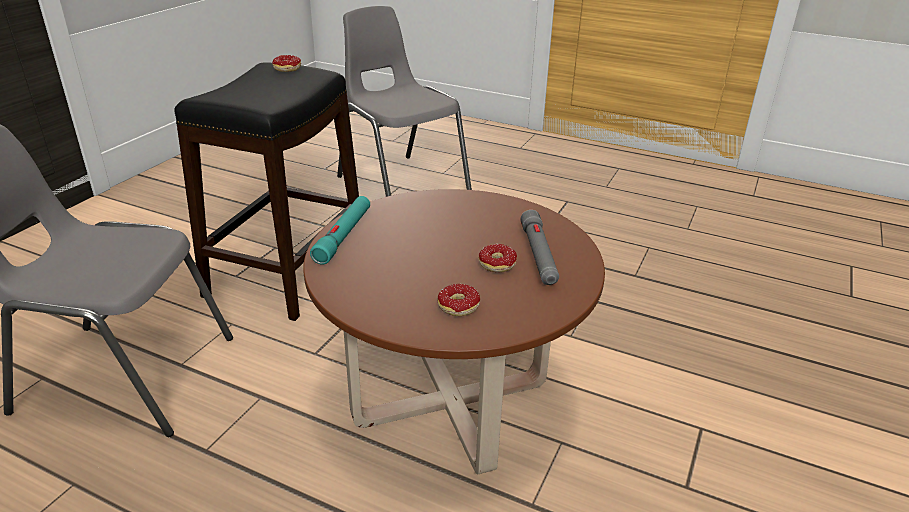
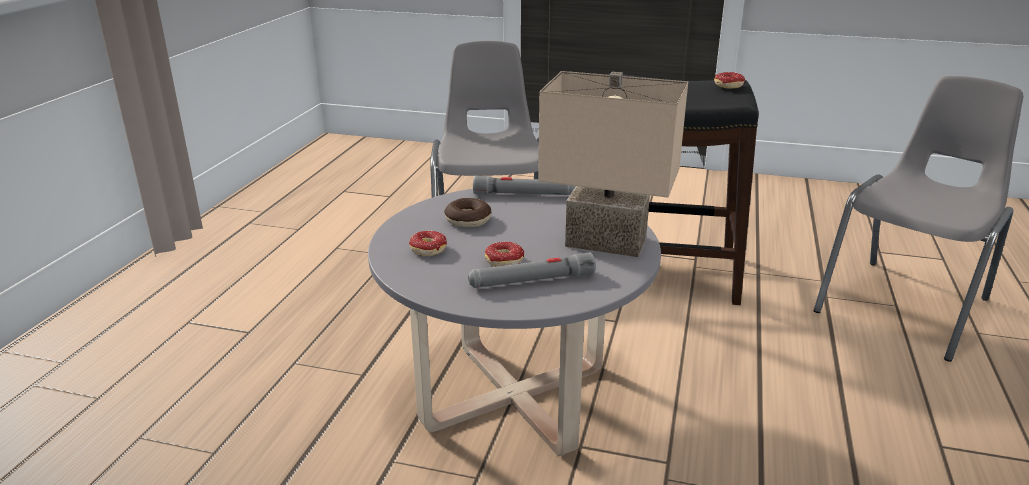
camera: 80 degrees right, 5 degrees down
brown coffee table [303,189,605,474] -> grey coffee table [368,189,661,456]
turquoise flashlight [310,196,370,265] -> grey flashlight [473,176,576,195]
none -> donut [444,198,492,227]
none -> beige table lamp [538,71,688,257]

